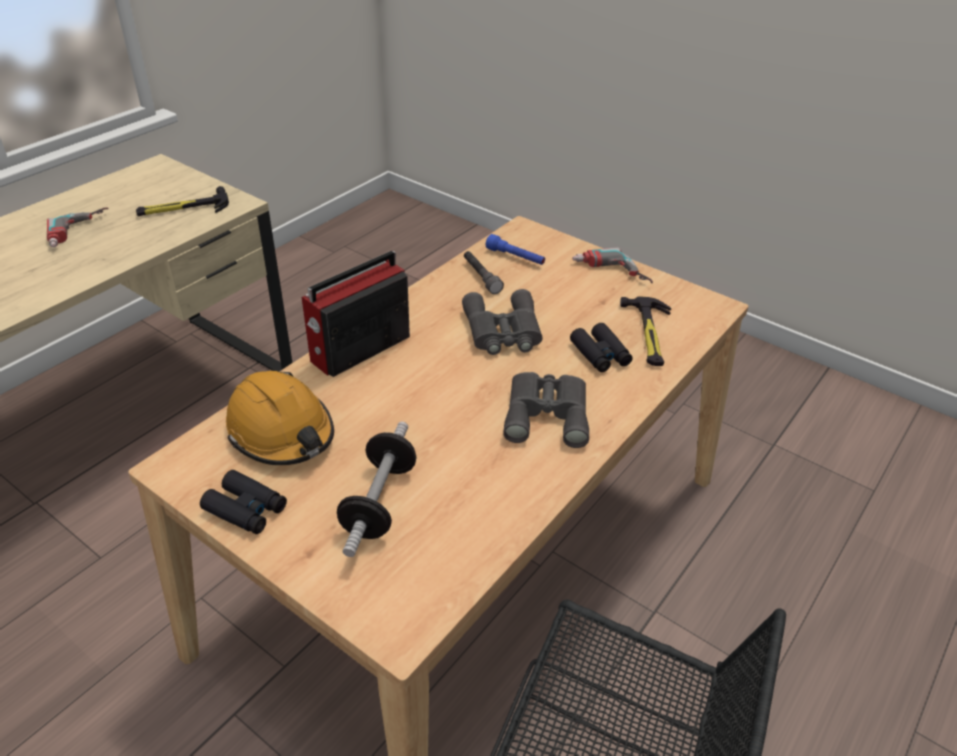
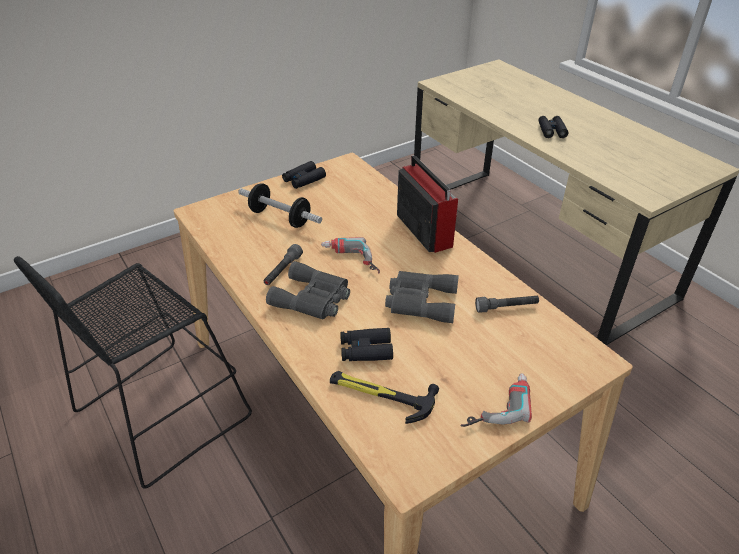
camera: 110 degrees right, 0 degrees up
power drill [47,208,108,247] -> power drill moved to [321,237,380,274]
hammer [136,186,229,216] -> none
orange hard hat [226,371,334,465] -> none
blue flashlight [486,234,545,265] -> none
none -> grey flashlight [263,244,303,285]
none -> black binoculars [538,116,569,138]

